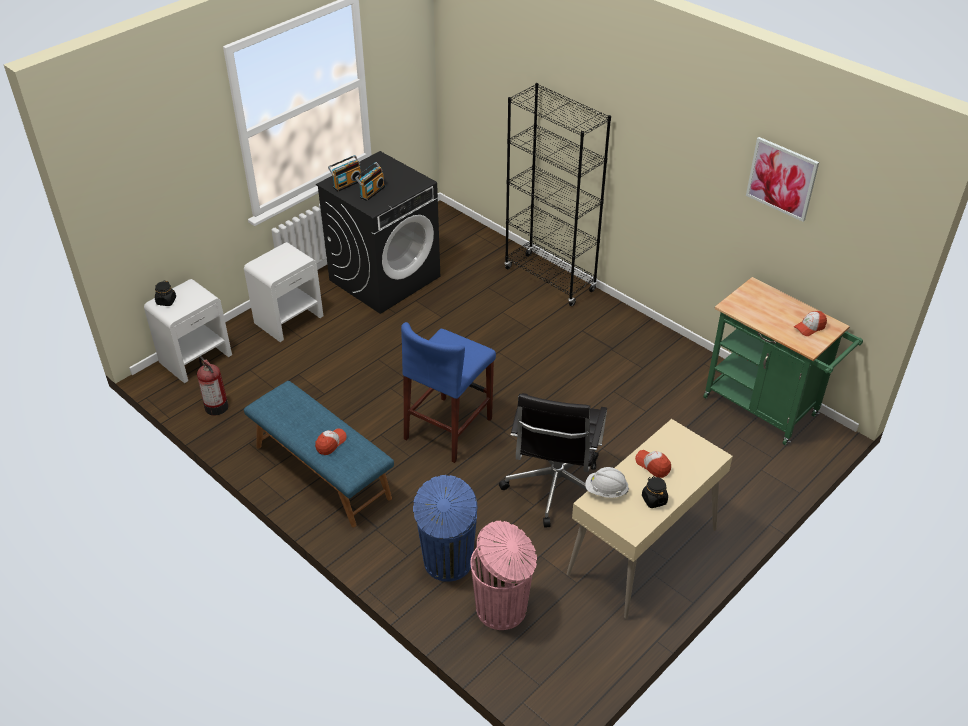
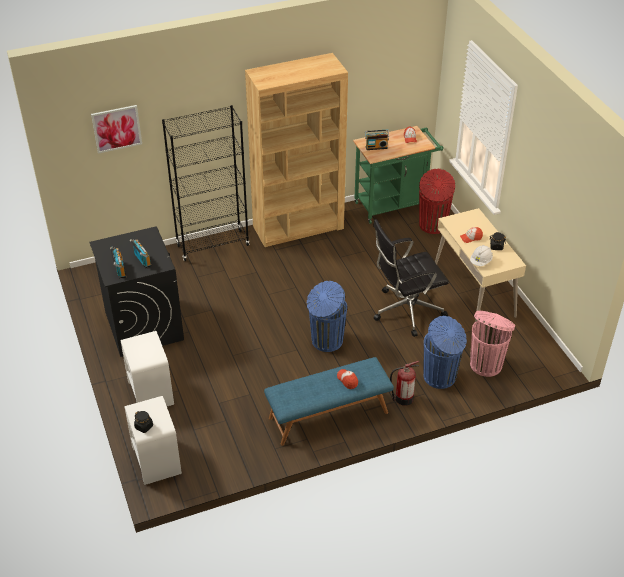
camera: 65 degrees left, 0 degrees up
fire extinguisher [197,356,228,415] -> fire extinguisher moved to [390,361,419,406]
blue stool [401,322,496,463] -> blue trash can [307,281,347,352]
black office chair [499,393,607,528] -> black office chair turned 120 degrees clockwise [373,219,449,337]
picture [746,137,819,222] -> picture moved to [91,105,142,154]
none -> brown bookcase [245,53,348,247]
none -> radio [365,129,389,150]
none -> red trash can [419,169,455,234]

